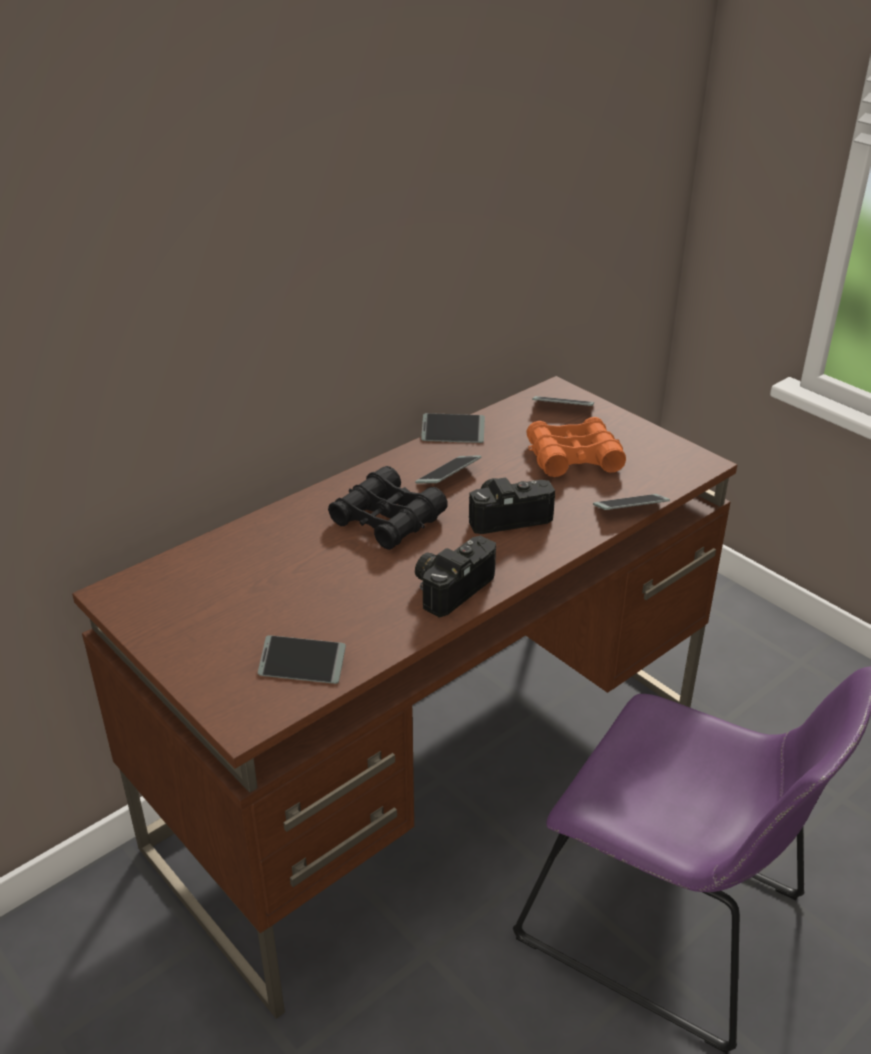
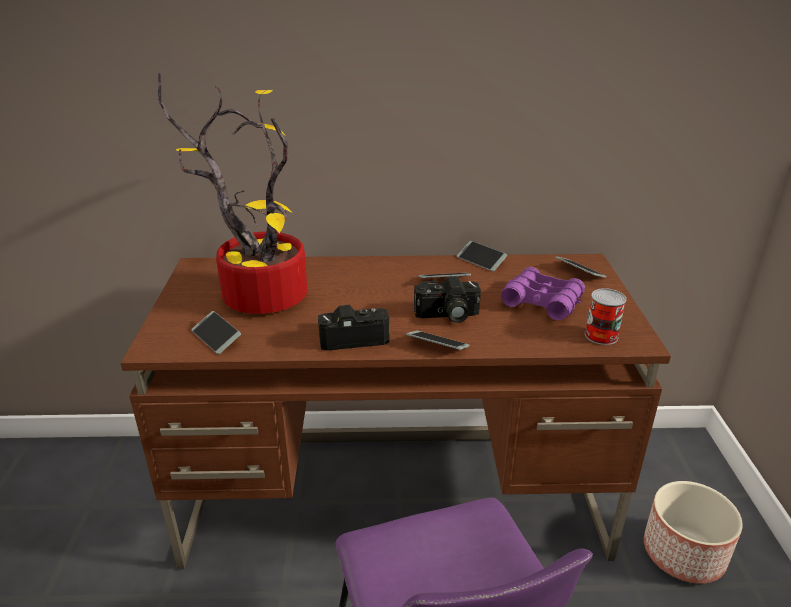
camera: 40 degrees right, 5 degrees down
black binoculars [328,466,448,550] -> none
camera [469,478,555,534] -> camera turned 150 degrees clockwise [414,276,481,323]
orange binoculars [526,417,626,477] -> purple binoculars [501,267,585,320]
phone [593,494,670,510] -> phone moved to [406,331,469,350]
none -> potted plant [158,73,308,314]
none -> can [585,288,626,345]
none -> planter [644,481,743,584]

